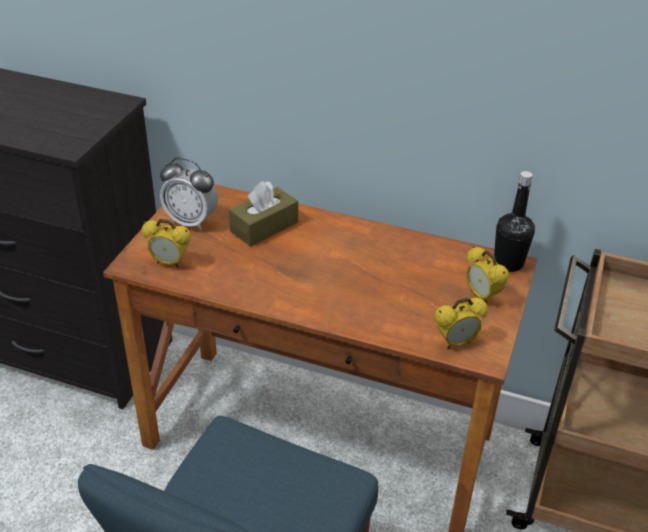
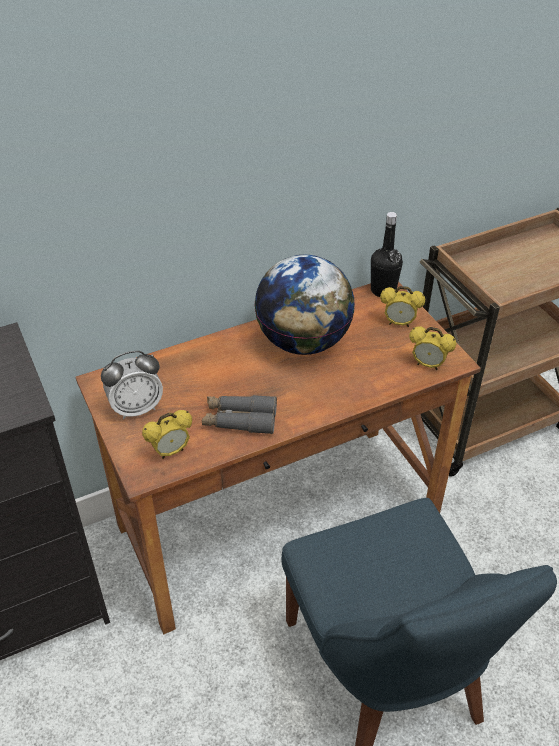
camera: 45 degrees left, 5 degrees up
brown tissue box [229,181,298,247] -> none
alarm clock [435,298,488,349] -> alarm clock turned 90 degrees clockwise [409,326,456,370]
none -> grey binoculars [202,395,277,434]
none -> globe [254,255,355,355]

